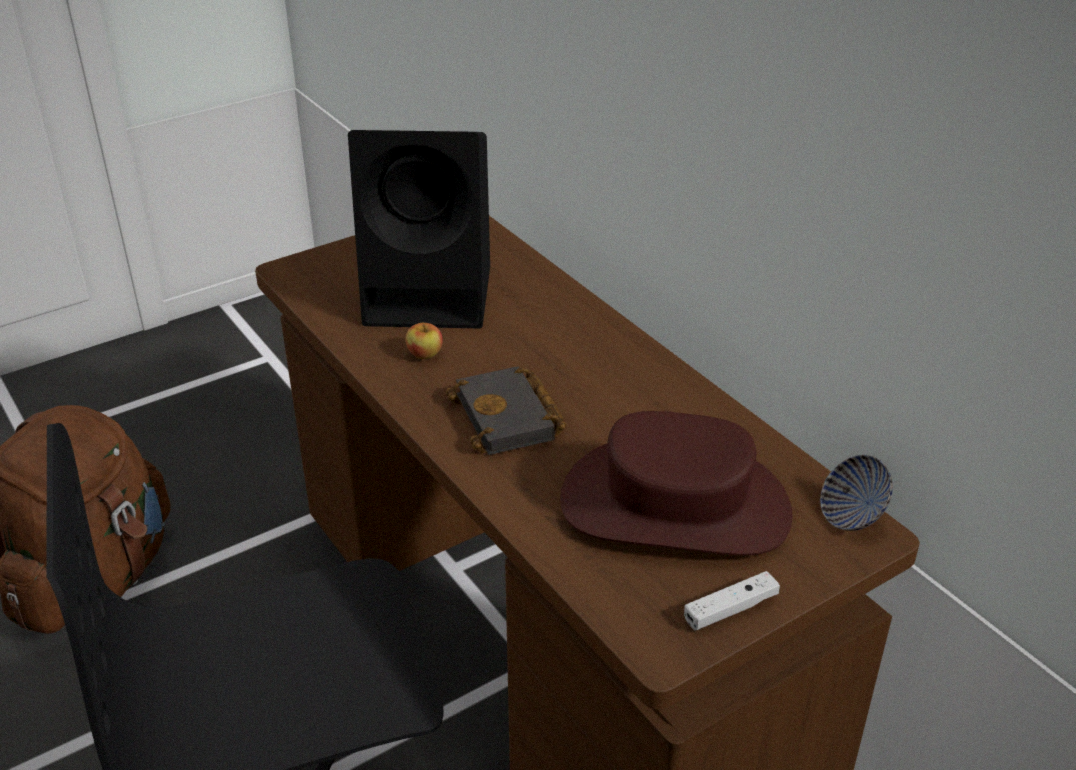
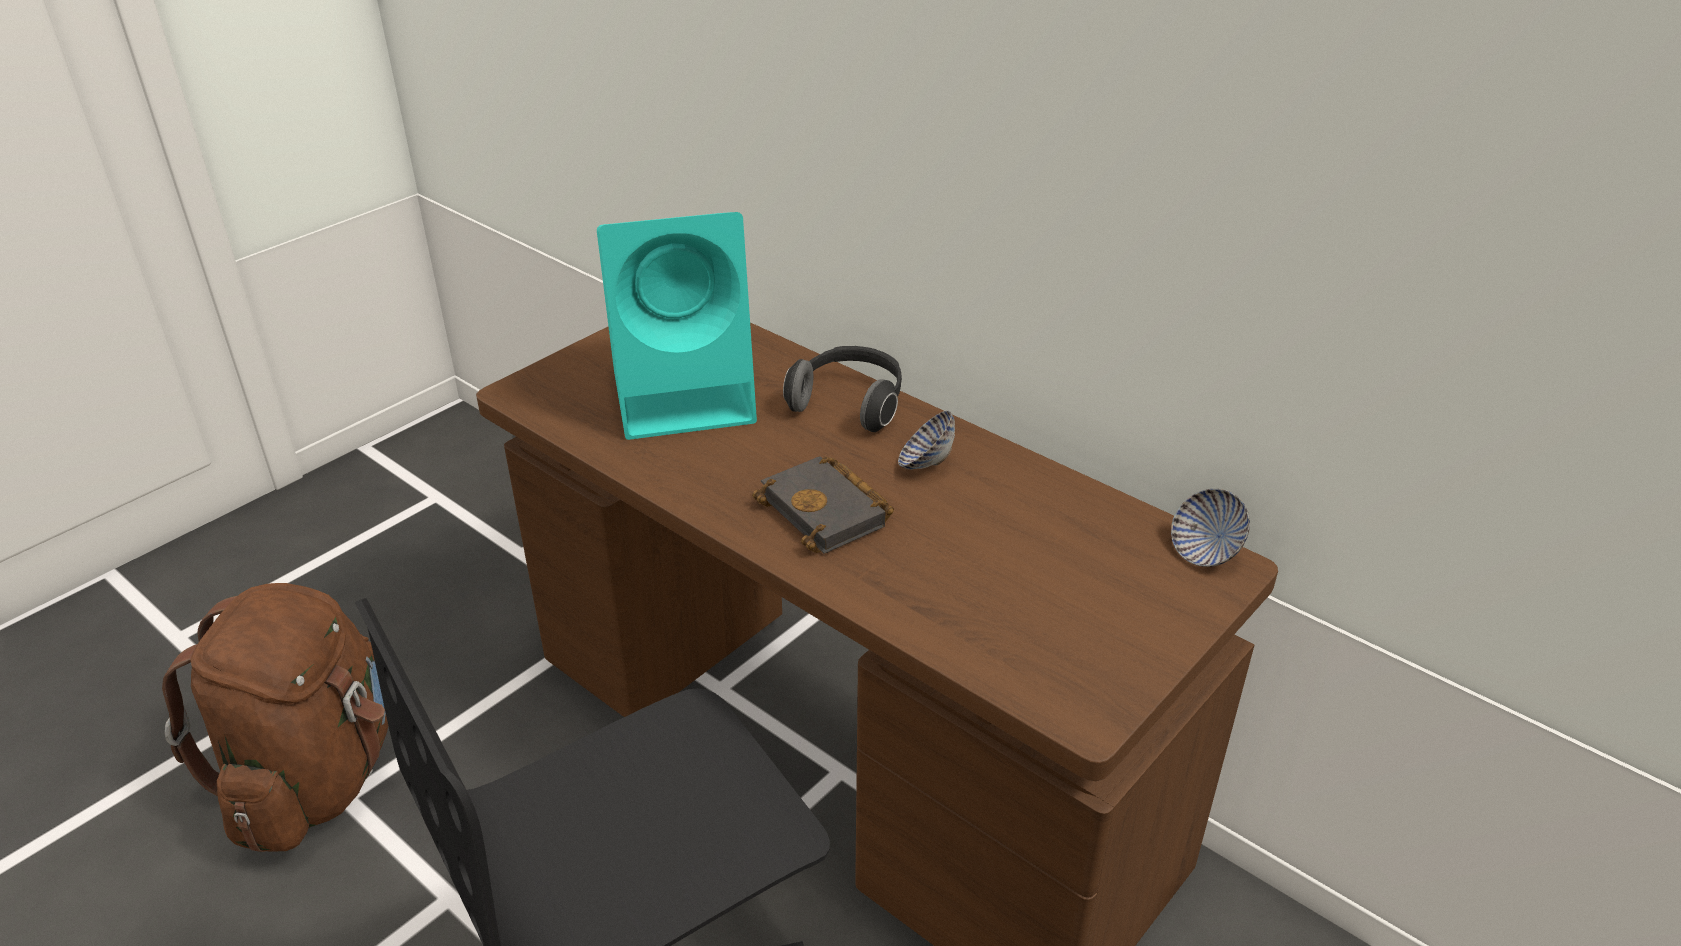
camera: 15 degrees left, 0 degrees up
black speaker [348,130,490,328] -> turquoise speaker [597,212,757,440]
apple [405,323,443,359] -> none
brown hat [560,411,793,556] -> none
white game controller [684,571,780,631] -> none
none -> headphones [783,346,902,432]
none -> bowl [898,411,955,470]

